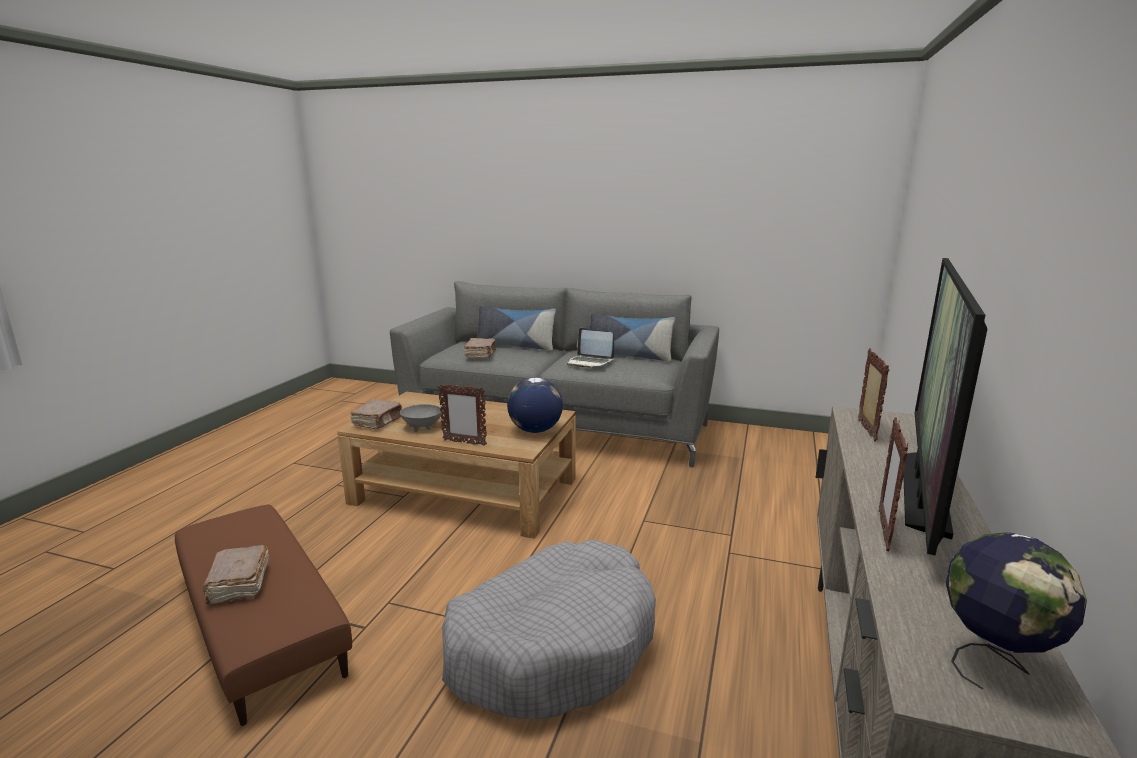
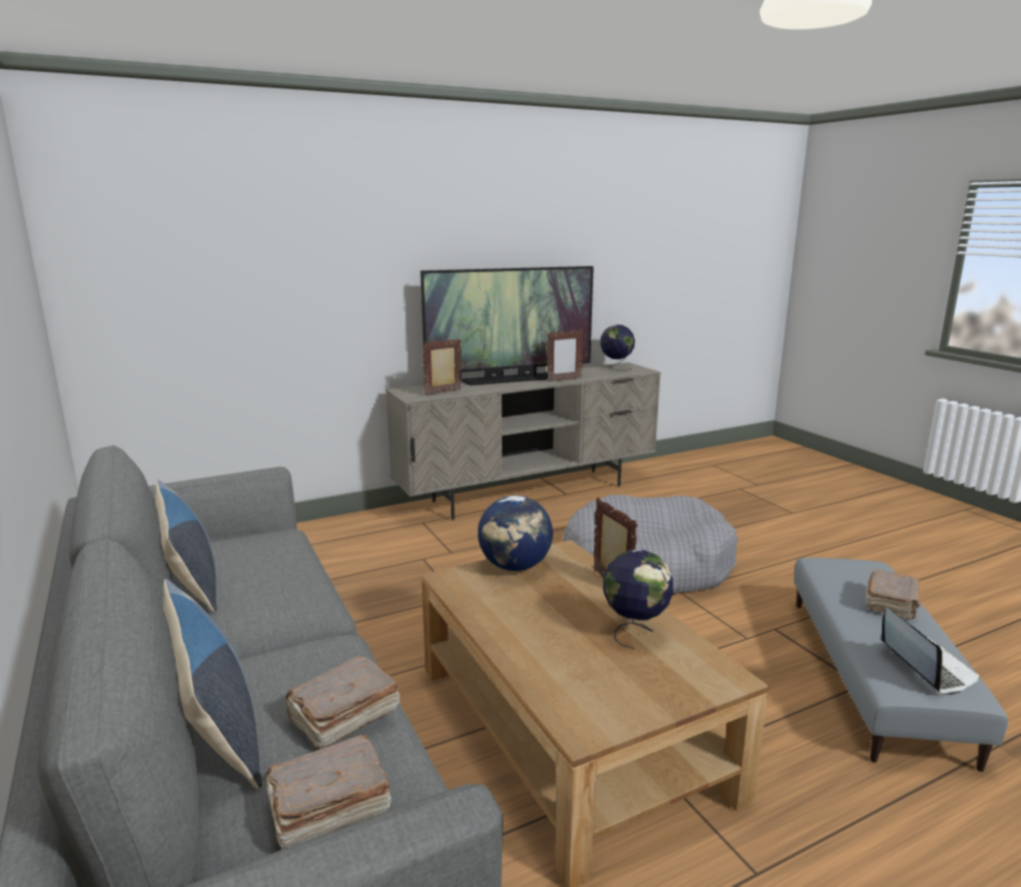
camera: 135 degrees left, 0 degrees up
brown ottoman [175,505,352,726] -> grey ottoman [794,558,1008,772]
brown book [351,399,402,429] -> brown book moved to [264,735,391,850]
grey bowl [400,404,442,432] -> globe [603,550,674,649]
laptop [567,328,614,368] -> laptop moved to [882,608,980,695]

